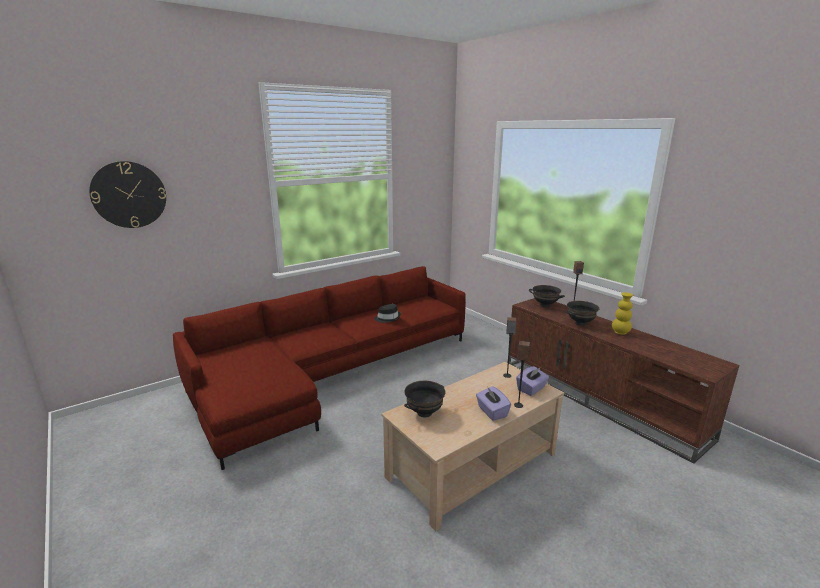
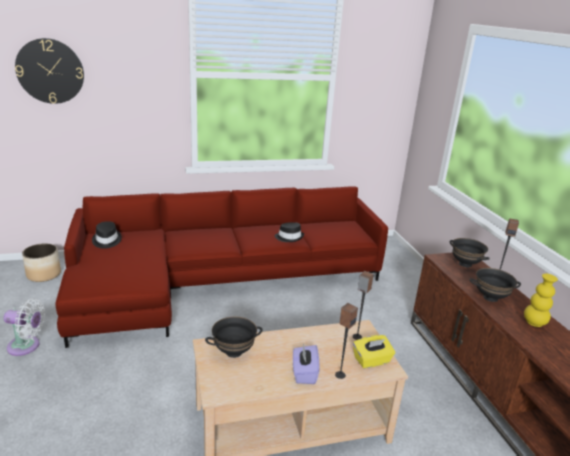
camera: 20 degrees right, 5 degrees up
purple tissue box [516,366,549,396] -> yellow tissue box [353,335,395,369]
none -> white fan [3,299,45,356]
none -> planter [22,244,61,282]
none -> black hat [92,221,122,249]

